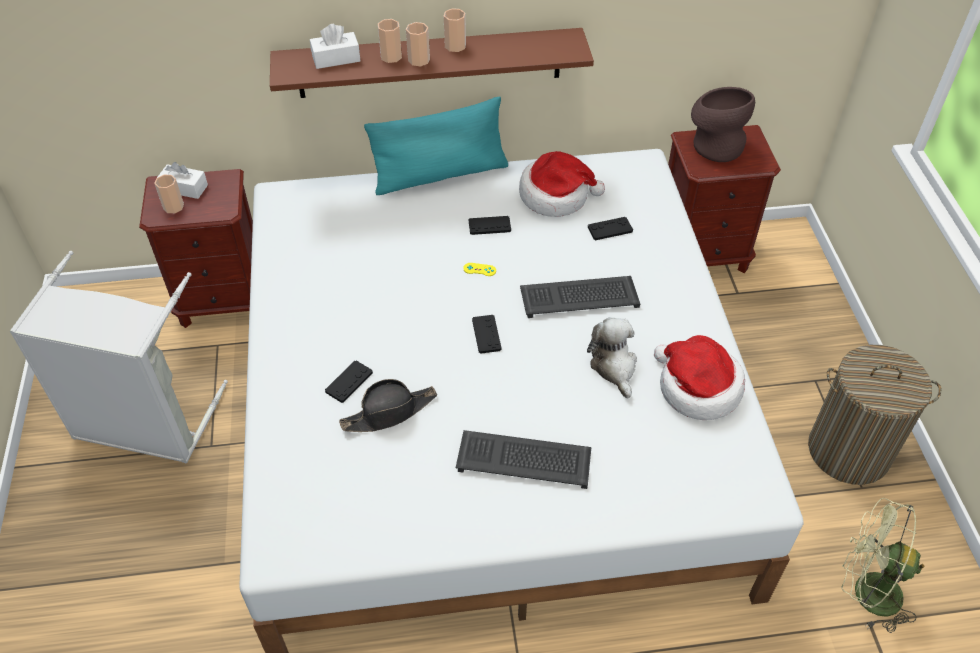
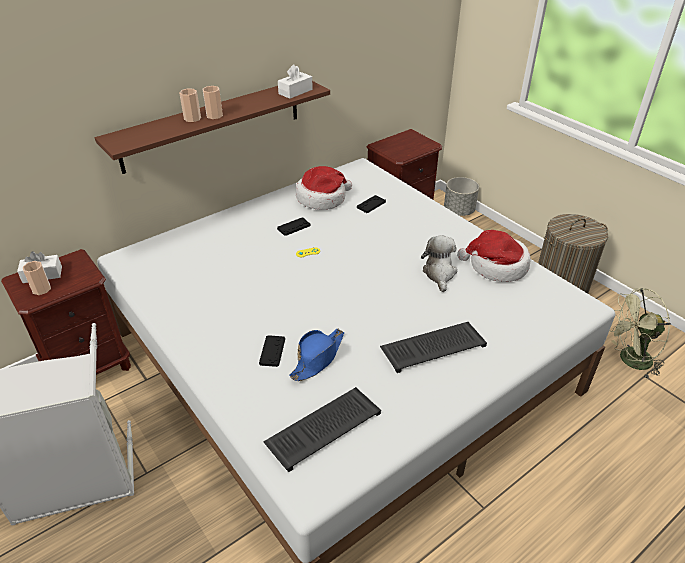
camera: 30 degrees left, 10 degrees down
white tissue box [310,24,360,69] -> white tissue box moved to [278,64,313,99]
black hat [339,379,437,432] -> blue hat [289,329,344,381]
turquoise pillow [364,96,508,195] -> none
cup [444,8,466,52] -> none
black game controller [472,315,502,354] -> none
keyboard [520,276,640,318] -> keyboard moved to [263,387,381,472]
plush toy [587,317,637,398] -> plush toy turned 45 degrees clockwise [421,235,457,292]
brown vase [691,87,755,162] -> none
none -> grey planter [444,177,479,216]

